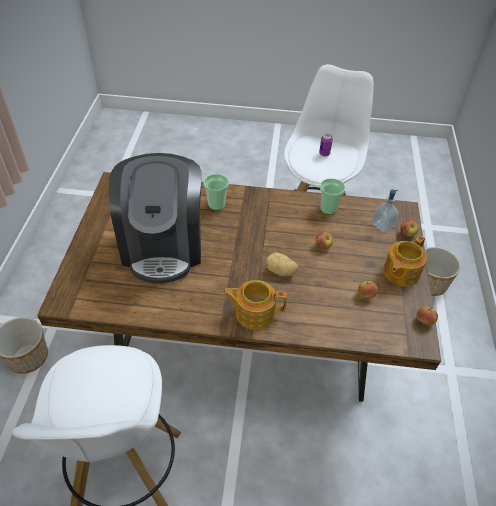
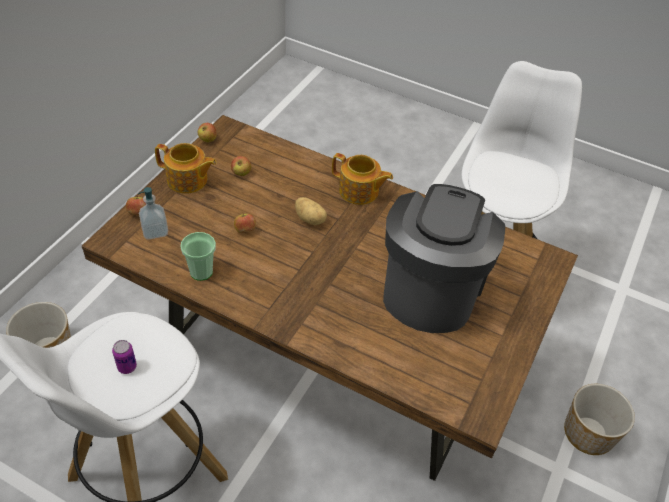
camera: 160 degrees left, 0 degrees up
cup [203,174,229,211] -> none
teapot [383,235,427,287] -> teapot turned 45 degrees clockwise [155,143,217,194]

